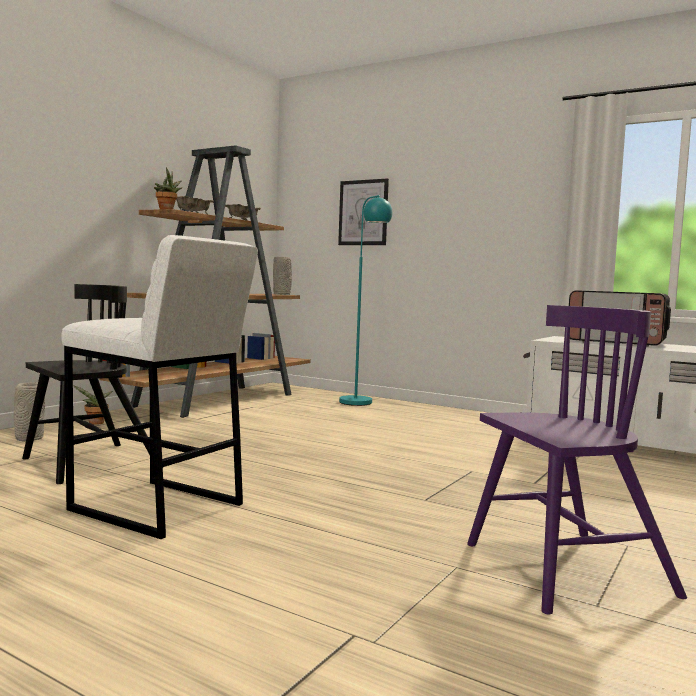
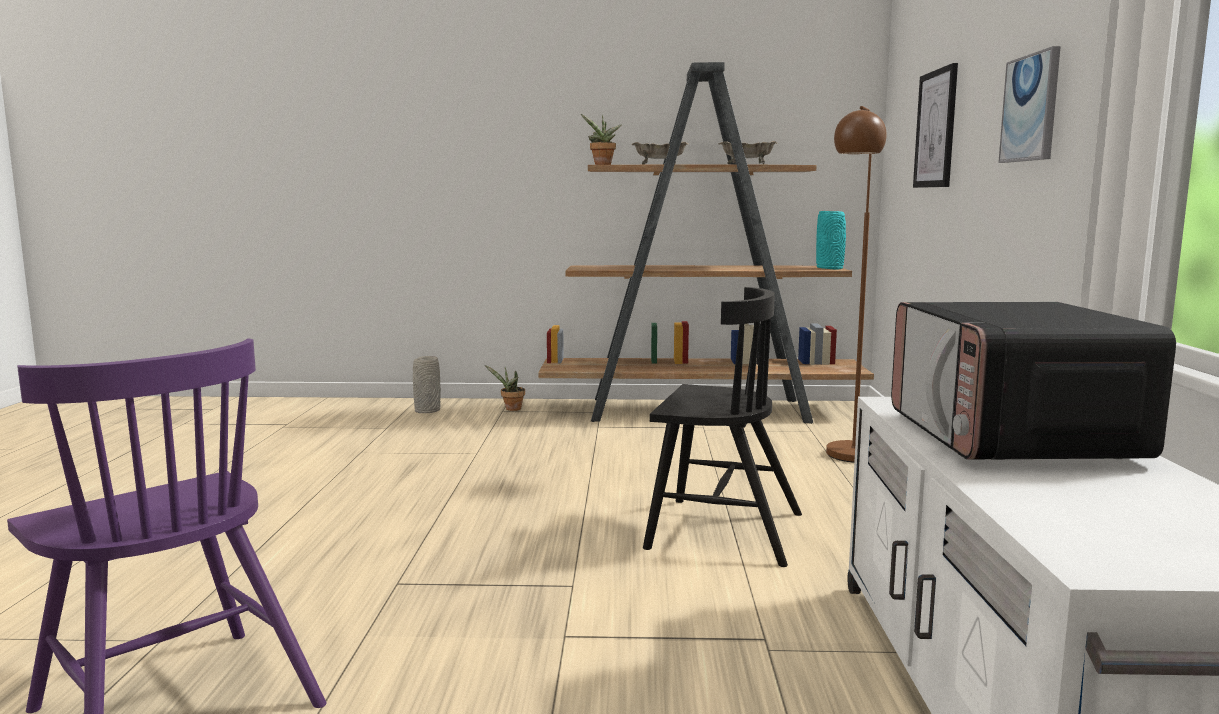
camera: 60 degrees right, 5 degrees up
black chair [22,284,150,484] -> black chair moved to [643,287,802,567]
white stool [61,235,258,539] -> none
grey vase [273,257,292,295] -> turquoise vase [816,211,846,269]
turquoise floor lamp [339,195,392,406] -> brown floor lamp [826,106,886,463]
none -> picture [998,46,1061,163]

